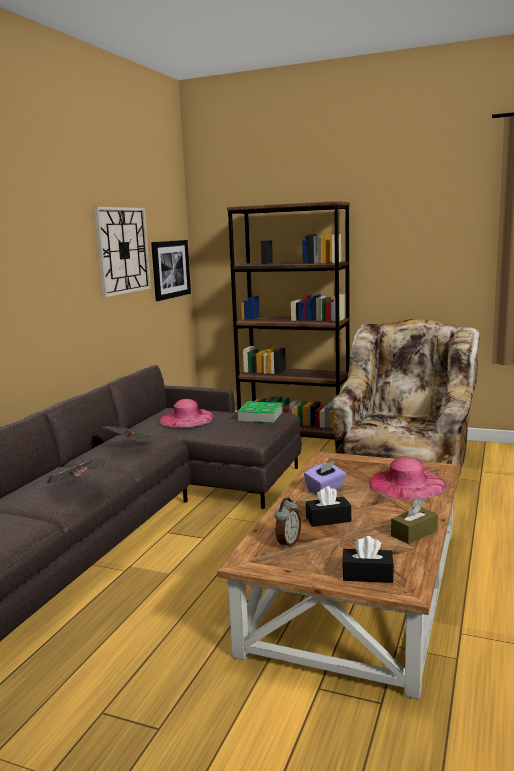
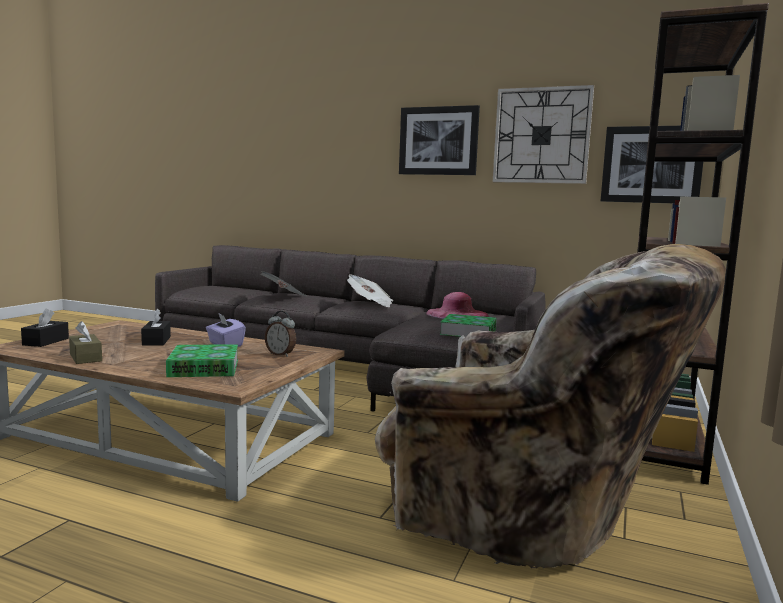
camera: 90 degrees right, 5 degrees down
alarm clock [275,498,301,549] -> alarm clock moved to [265,311,296,357]
pink hat [369,457,446,499] -> book [166,344,238,377]
none -> picture [399,105,480,175]

